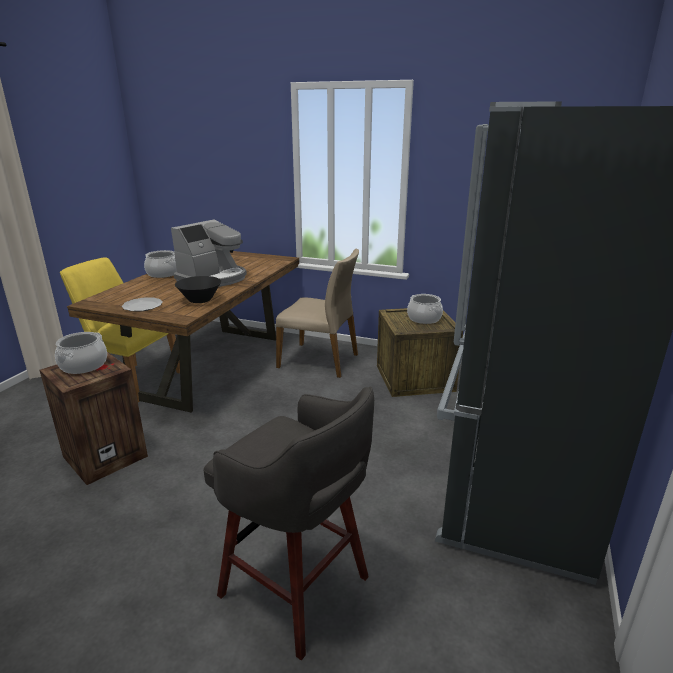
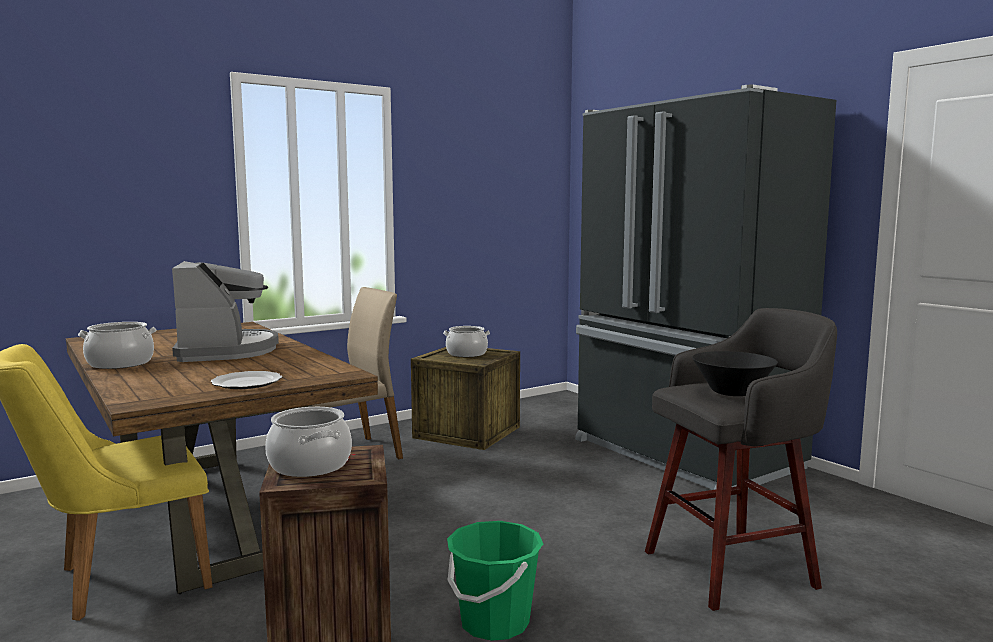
camera: 55 degrees left, 15 degrees down
black bowl [175,276,221,303] -> black bowl moved to [692,351,778,396]
none -> green bucket [447,521,543,641]

